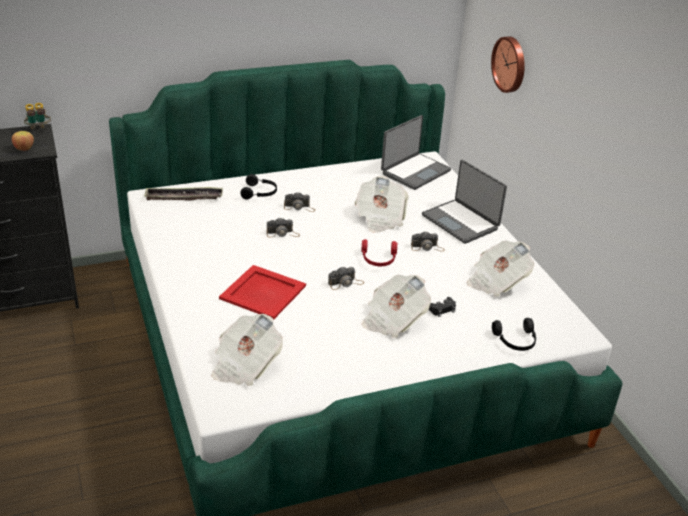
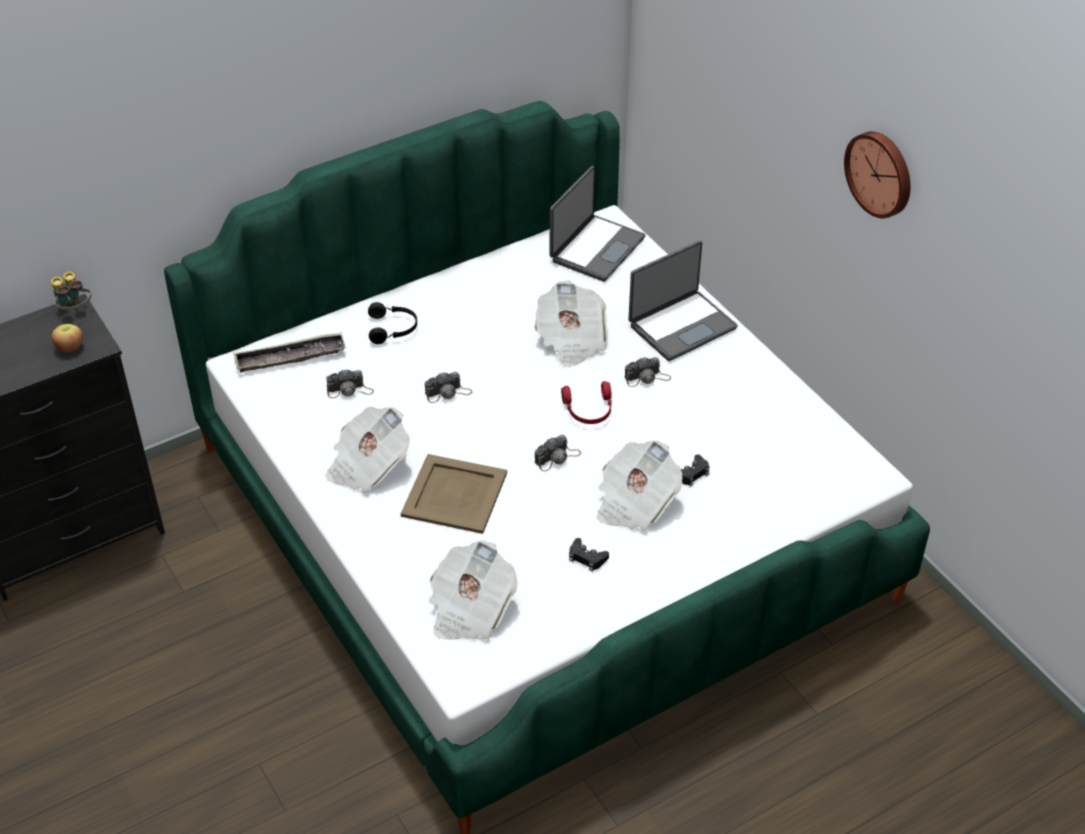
camera: 10 degrees left, 10 degrees up
red tray [219,265,306,320] -> beige tray [401,454,507,534]
camera [284,192,315,212] -> camera moved to [326,369,374,398]
laptop [422,160,507,244] -> laptop turned 75 degrees counterclockwise [629,240,738,361]
newspaper [467,240,534,297] -> newspaper moved to [326,406,410,493]
wall clock [491,36,525,93] -> wall clock moved to [844,131,911,218]
black headphones [492,318,536,351] -> none
none -> black game controller [569,538,609,571]

